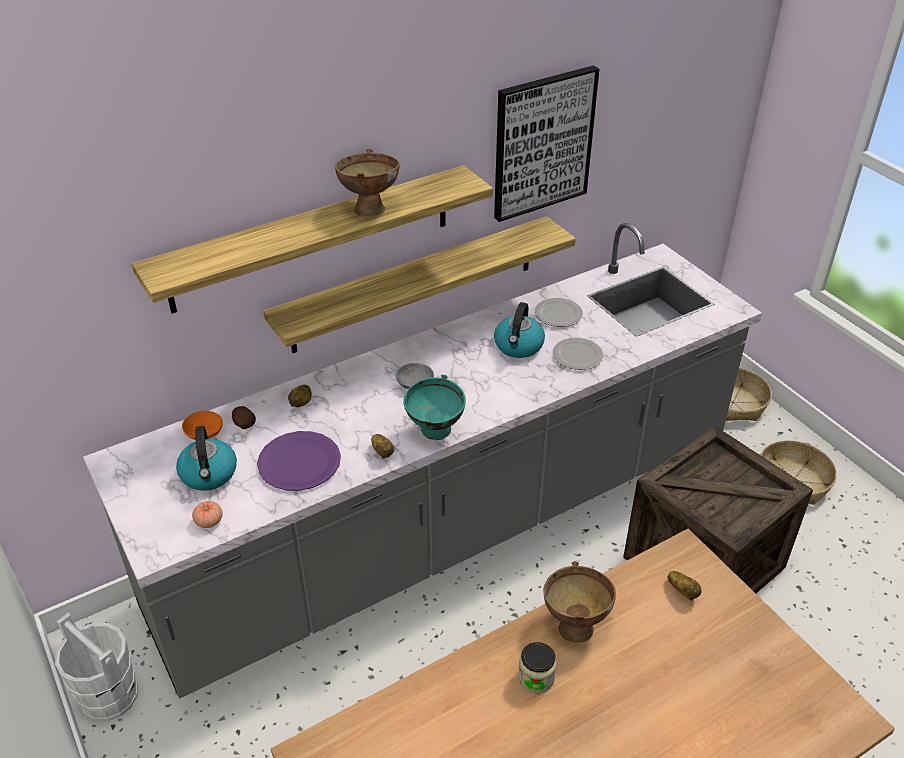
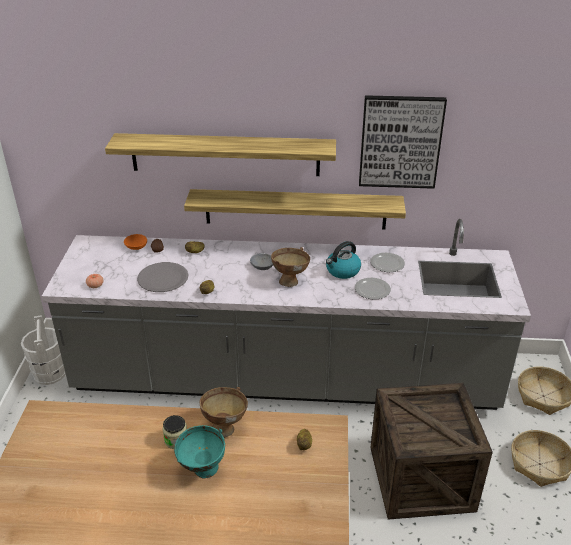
camera: 35 degrees right, 5 degrees down
kettle [176,426,237,491] -> none
purple plate [257,431,341,491] -> grey plate [137,262,189,292]
brown bowl [335,149,400,216] -> brown bowl moved to [271,247,310,287]
turquoise bowl [404,374,466,440] -> turquoise bowl moved to [174,425,225,479]

